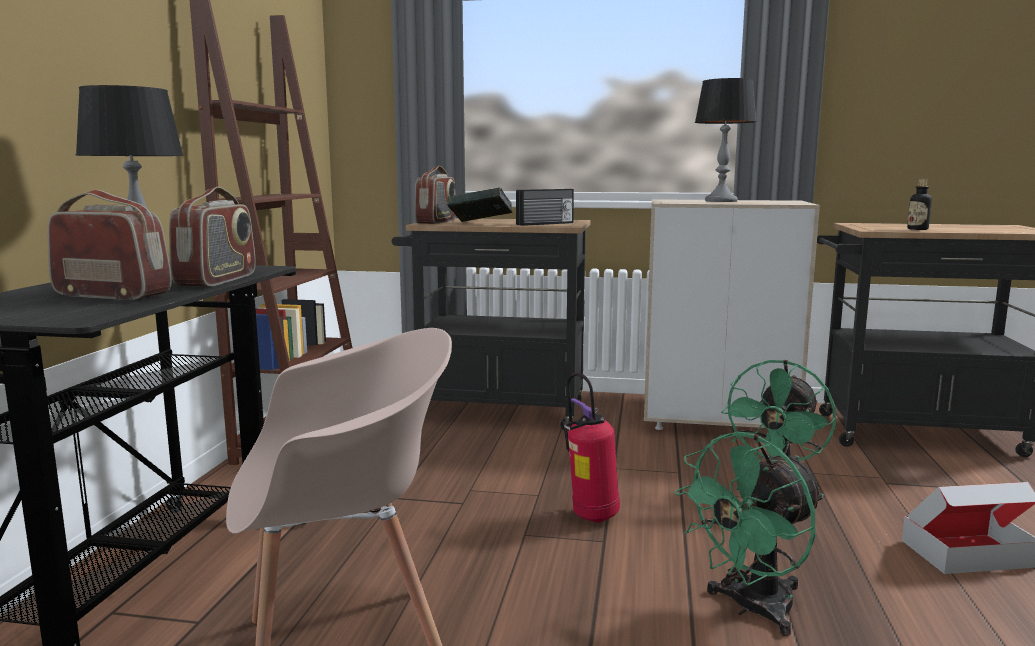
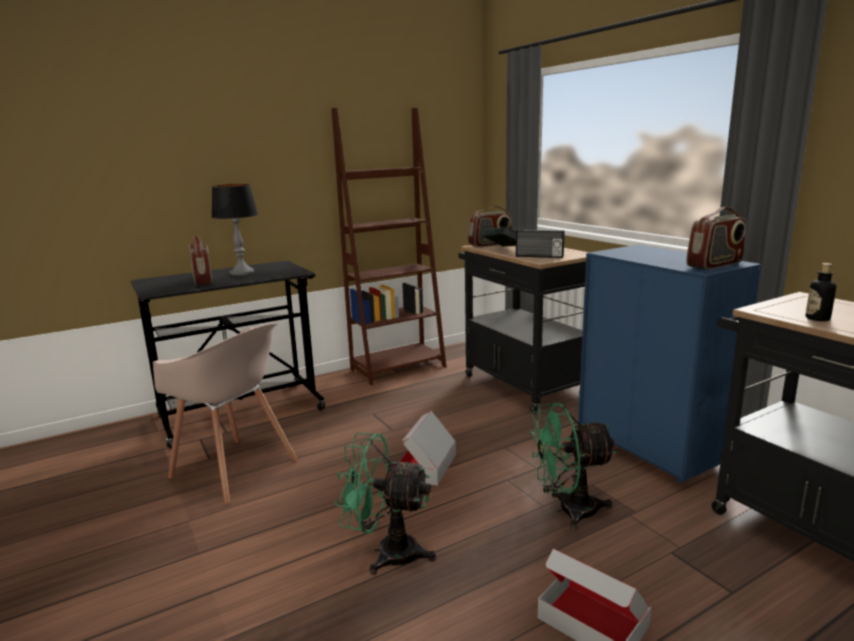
camera: 50 degrees right, 5 degrees up
radio [169,187,256,286] -> radio moved to [686,206,746,270]
fire extinguisher [563,372,620,522] -> cardboard box [400,411,456,486]
beige cabinet [644,199,820,430] -> blue cabinet [578,245,762,483]
table lamp [695,78,757,202] -> none

